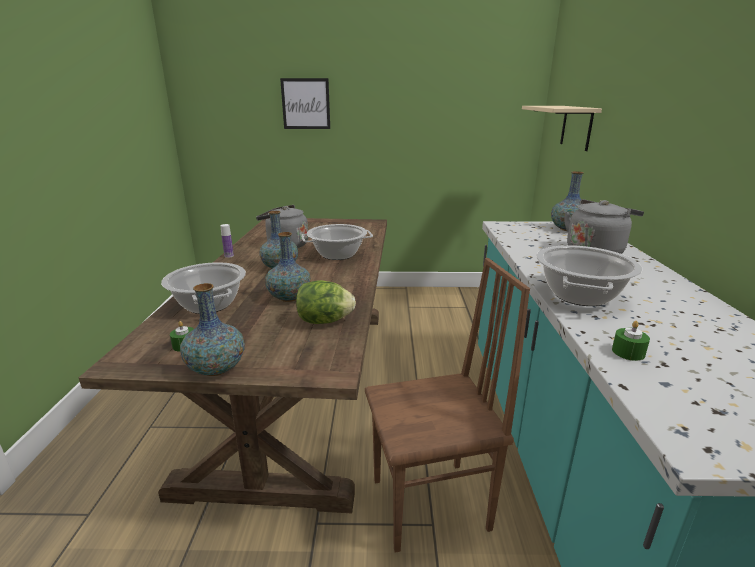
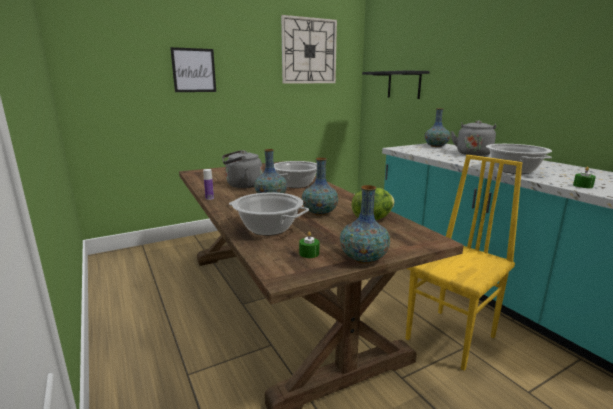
camera: 30 degrees left, 5 degrees down
brown chair [365,258,530,553] -> yellow chair [406,155,523,371]
beige shelf [522,106,602,151] -> black shelf [362,70,430,99]
none -> wall clock [281,15,337,83]

